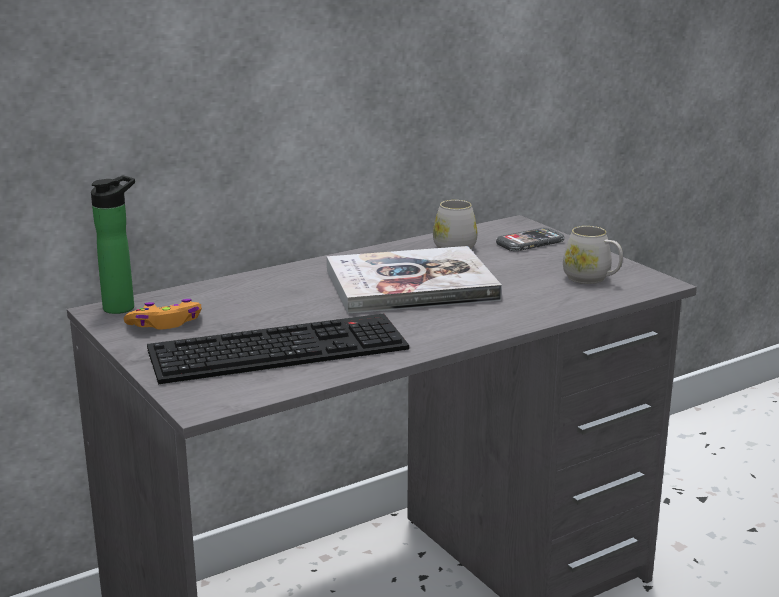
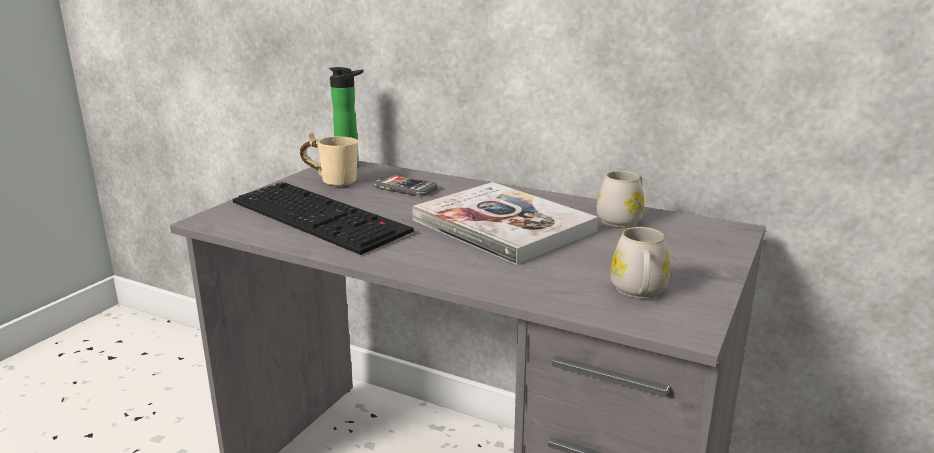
camera: 60 degrees right, 0 degrees up
orange game controller [124,299,202,330] -> beige mug [300,132,358,186]
phone [496,228,565,251] -> phone moved to [373,174,438,196]

